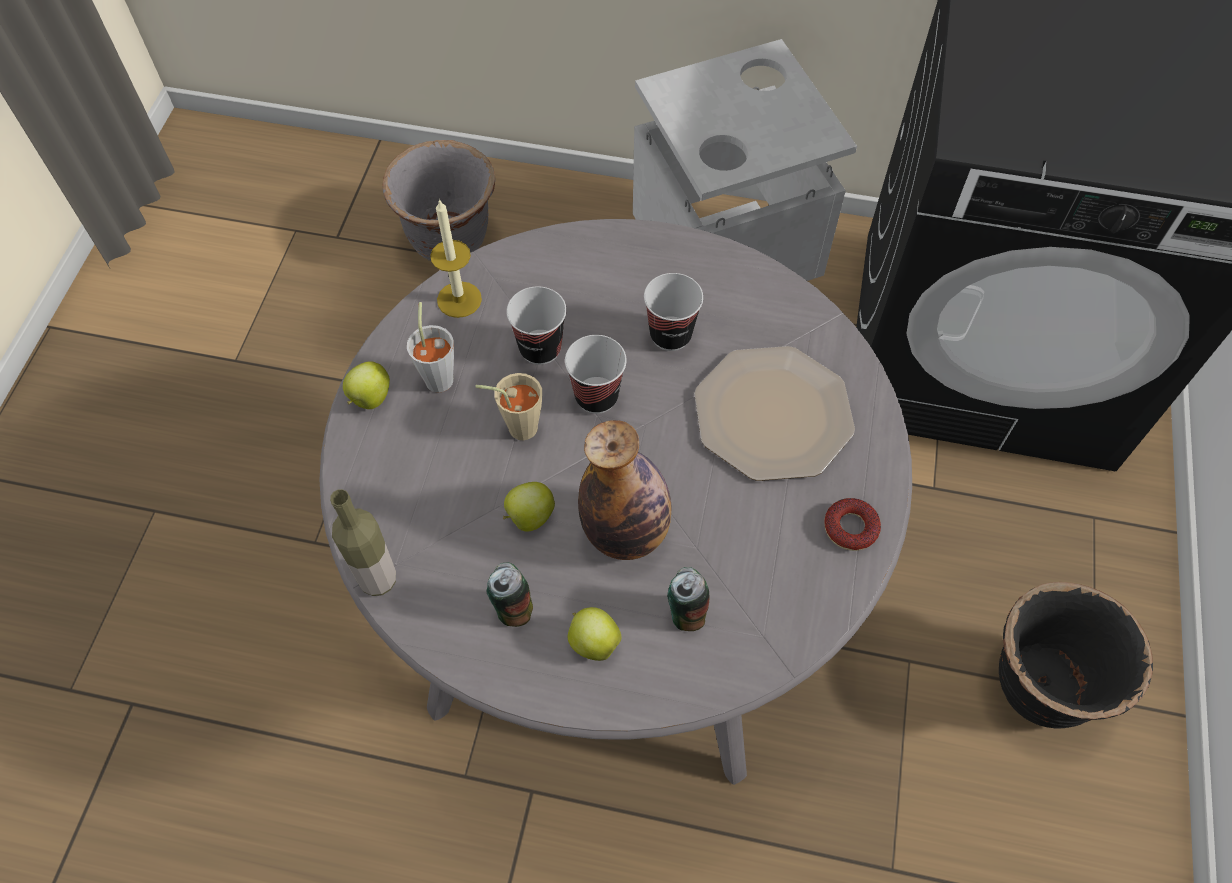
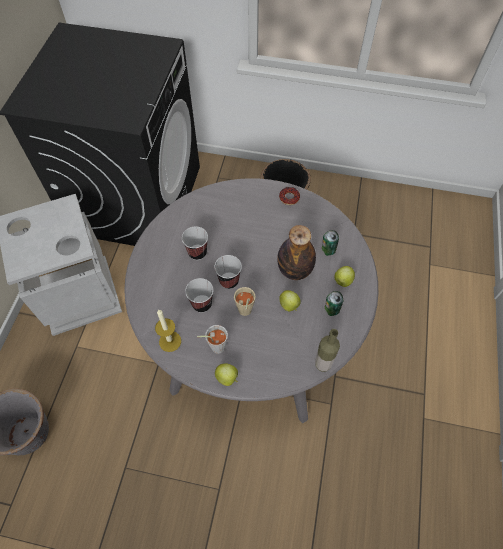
camera: 90 degrees left, 0 degrees up
plate [694,346,855,481] -> none

